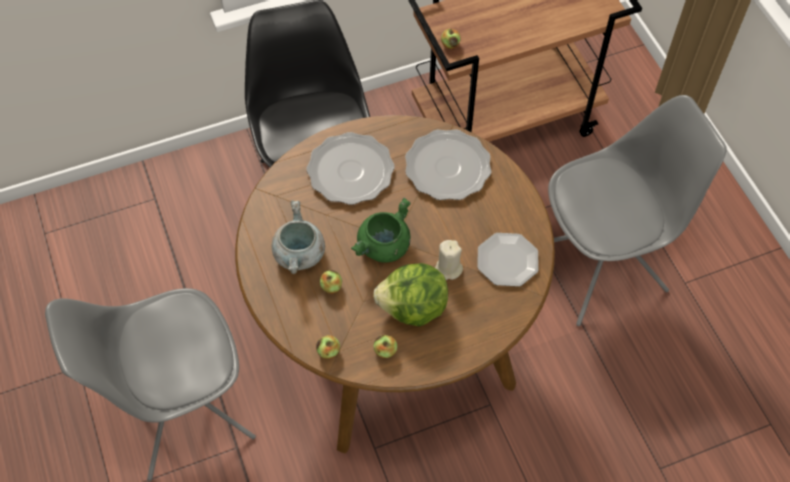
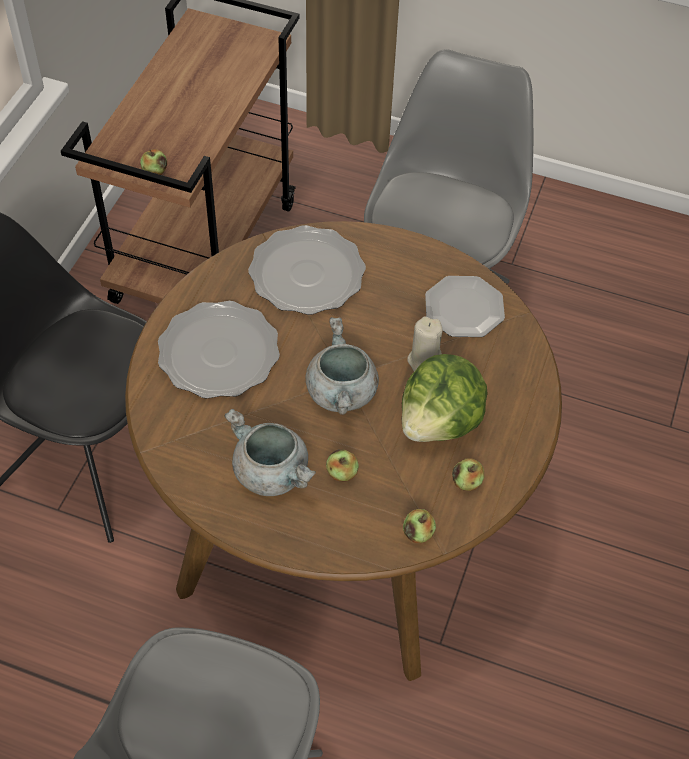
camera: 50 degrees left, 5 degrees down
green cooking pot [351,198,411,263] -> grey cooking pot [306,317,379,415]

